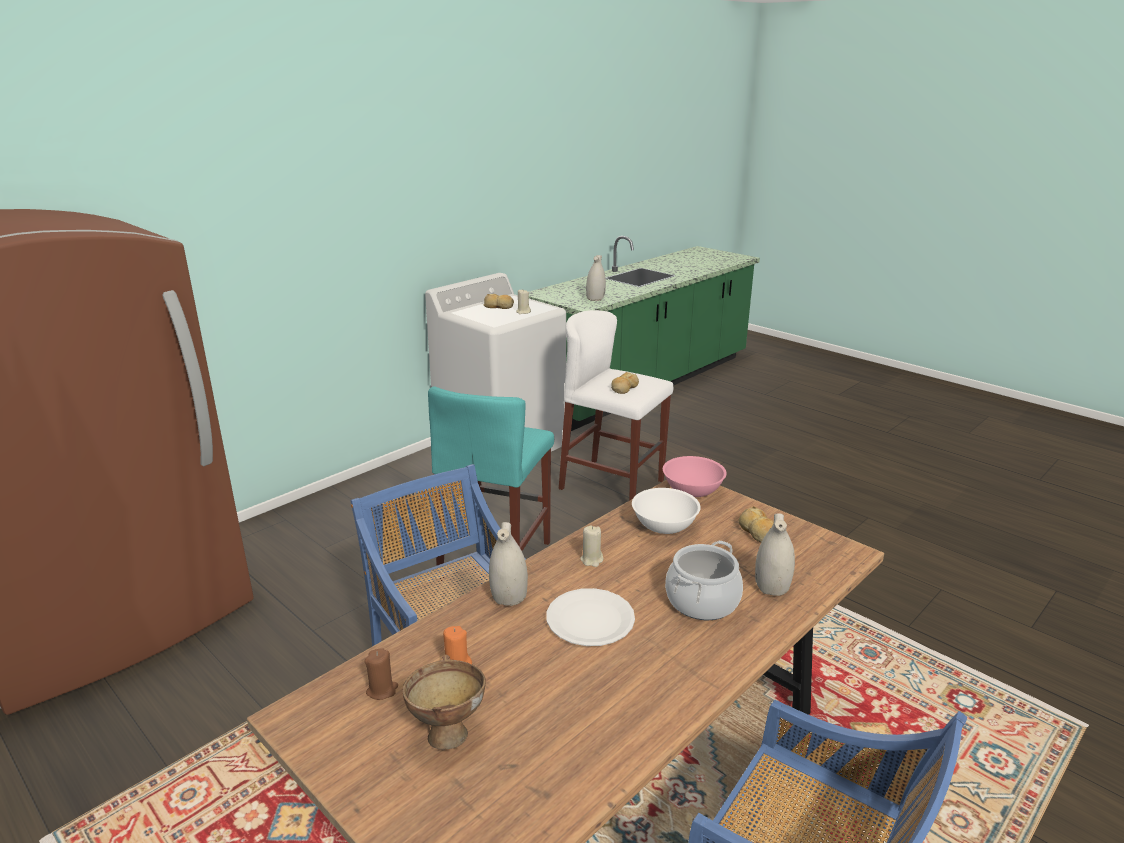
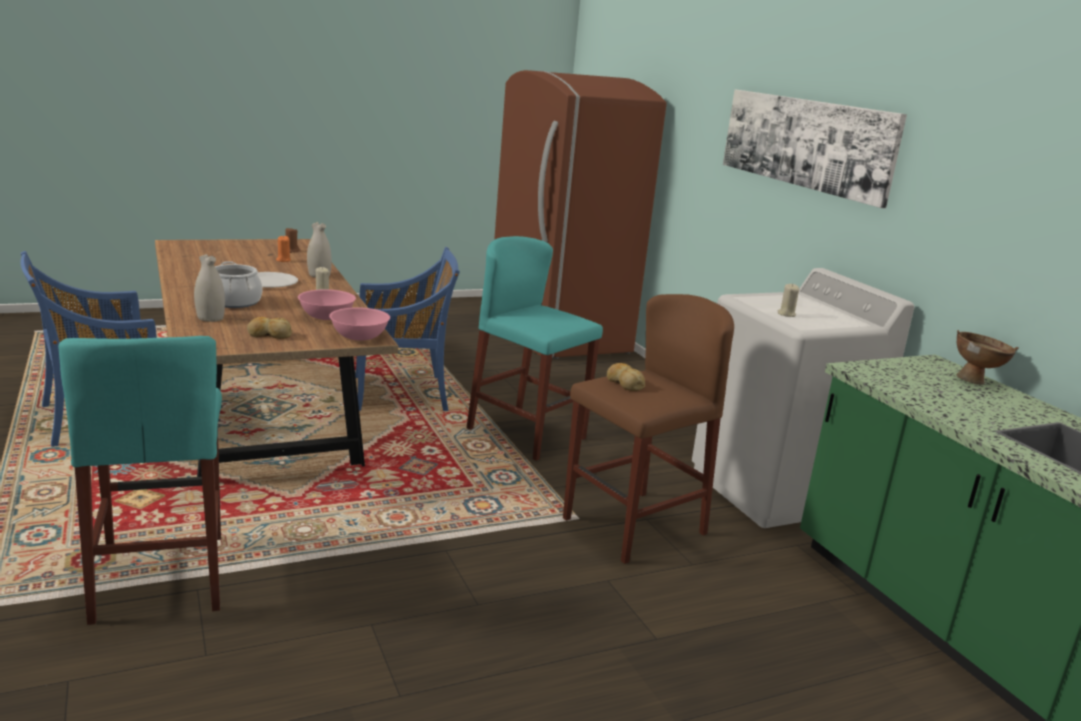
camera: 110 degrees right, 5 degrees down
brown bowl [403,654,486,750] -> brown bowl moved to [956,330,1019,385]
bread [484,294,514,309] -> none
white stool [559,310,673,501] -> brown stool [563,294,734,564]
white vase [586,255,606,301] -> none
white bowl [632,488,701,534] -> pink bowl [298,289,356,320]
none -> turquoise stool [58,336,222,625]
none -> picture [723,90,907,208]

